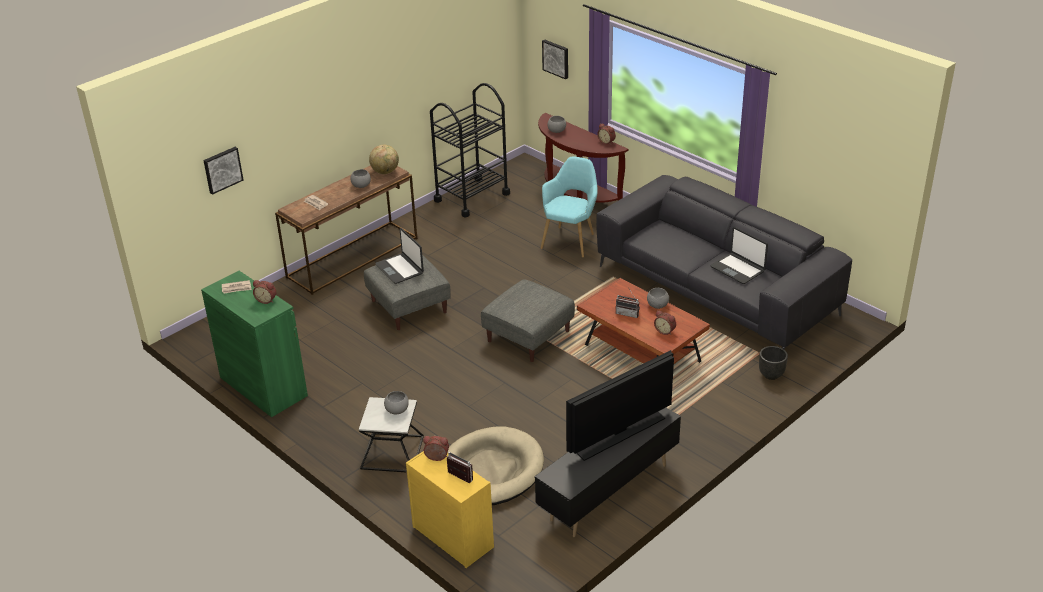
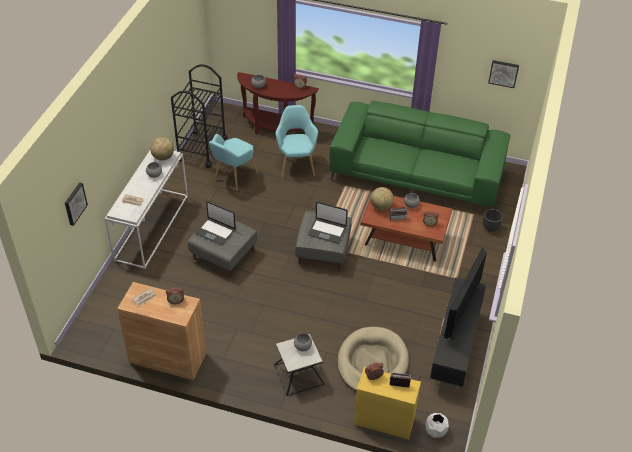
camera: 30 degrees left, 10 degrees up
green cabinet [201,271,308,417] -> brown cabinet [117,282,206,380]
brown console table [275,165,417,295] -> white console table [104,151,188,269]
picture [542,40,568,79] -> picture moved to [488,60,519,88]
grey sofa [596,175,852,350] -> green sofa [330,101,511,209]
laptop [710,227,768,284] -> laptop moved to [308,202,348,244]
none -> turquoise armchair [209,134,258,191]
none -> globe [370,187,394,210]
none -> white planter [426,413,449,438]

